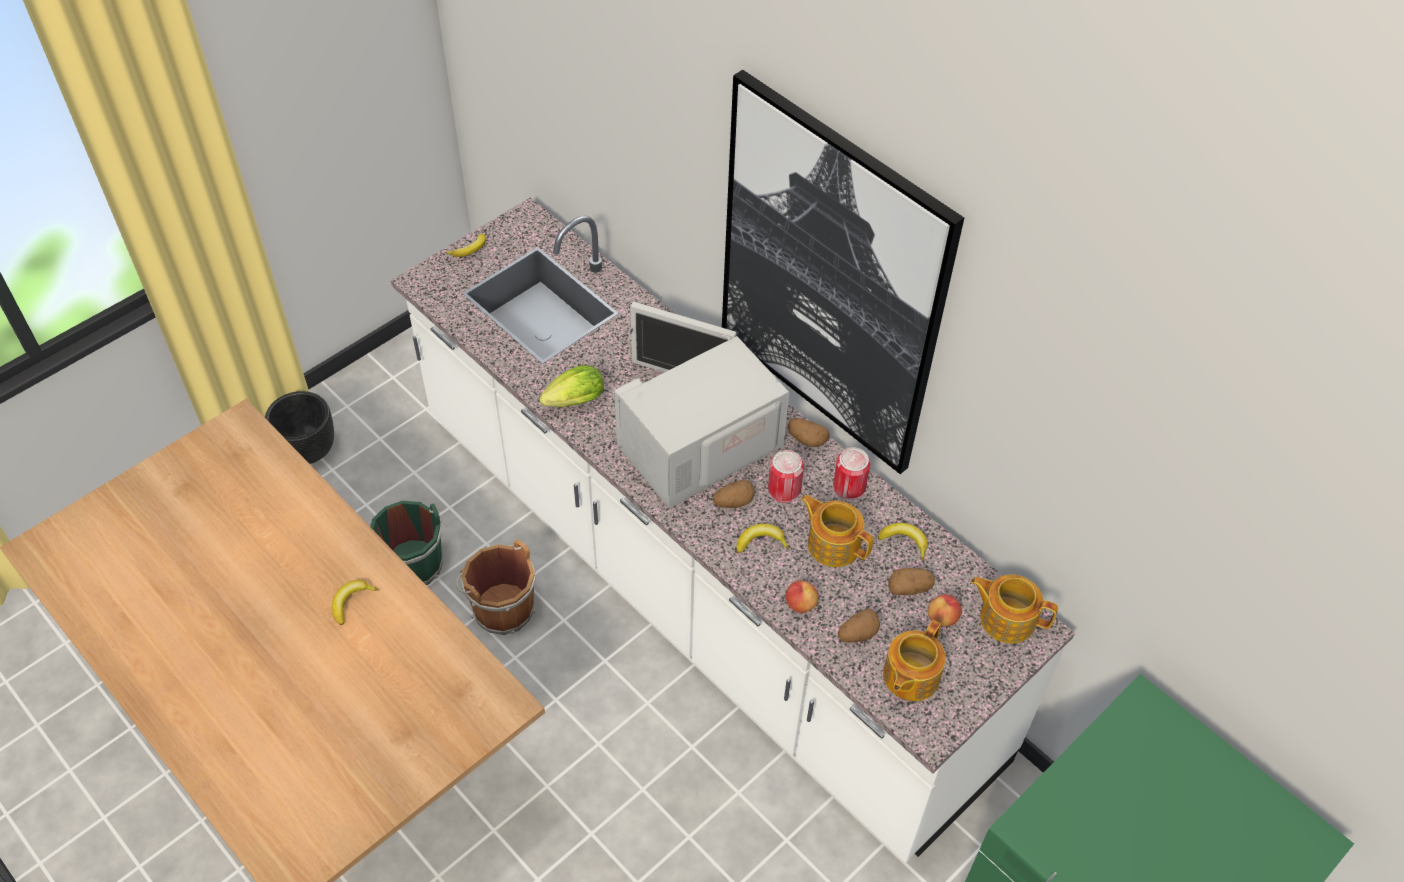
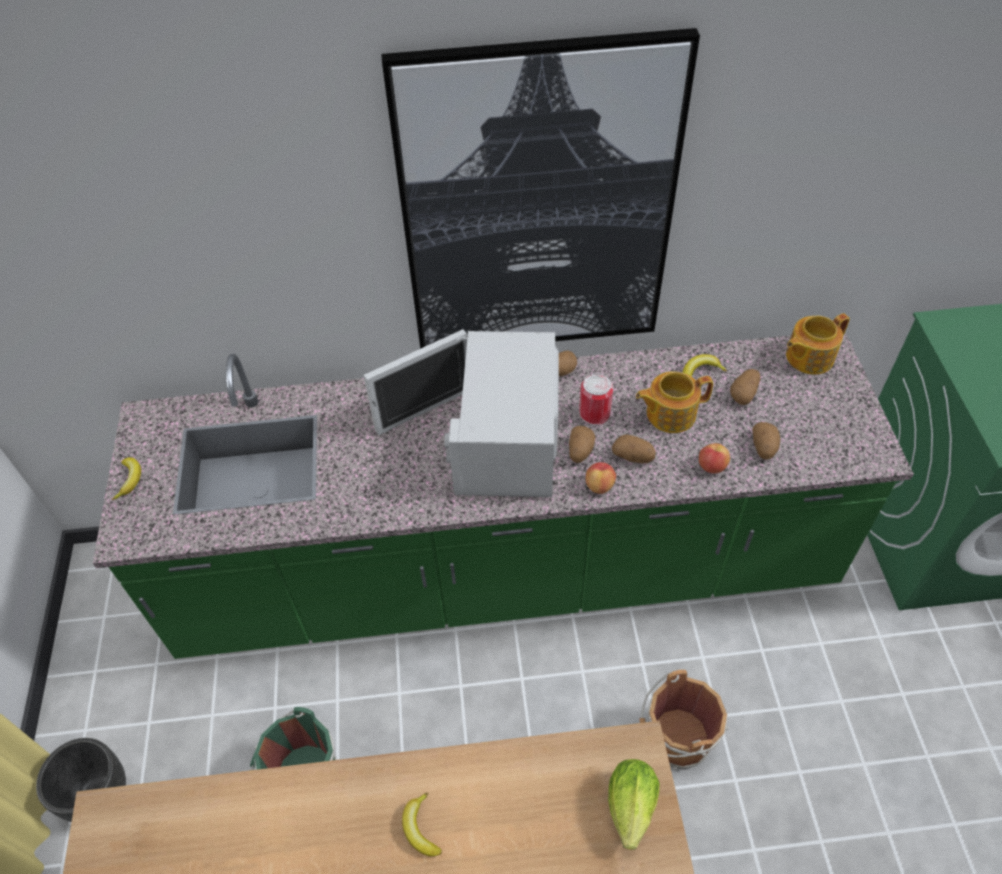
camera: 50 degrees left, 0 degrees up
white counter [391,198,1075,863] -> green counter [93,332,914,659]
brown bucket [456,540,536,635] -> brown bucket moved to [640,670,729,770]
lettuce [540,365,604,407] -> lettuce moved to [608,759,659,850]
banana [737,524,789,554] -> potato [612,434,655,463]
can [833,447,870,500] -> none
teapot [883,620,946,701] -> none
apple [928,594,962,627] -> apple moved to [586,462,616,494]

